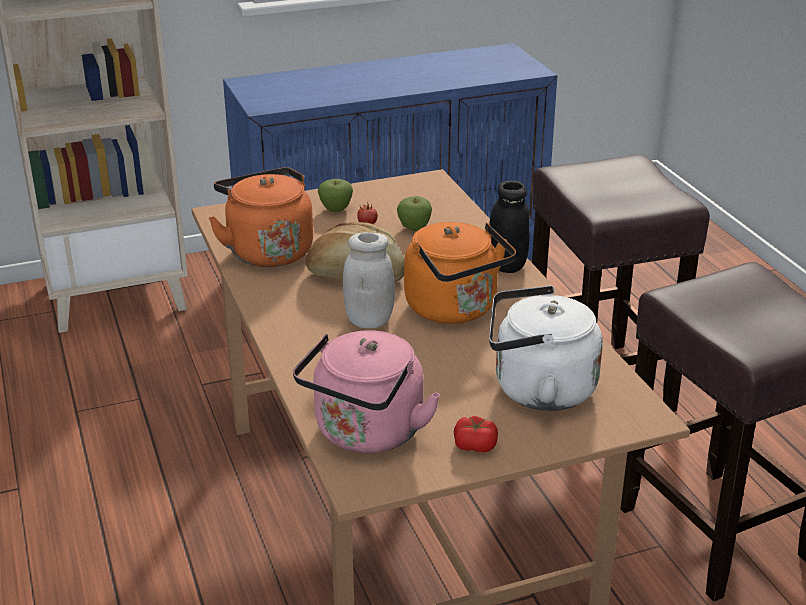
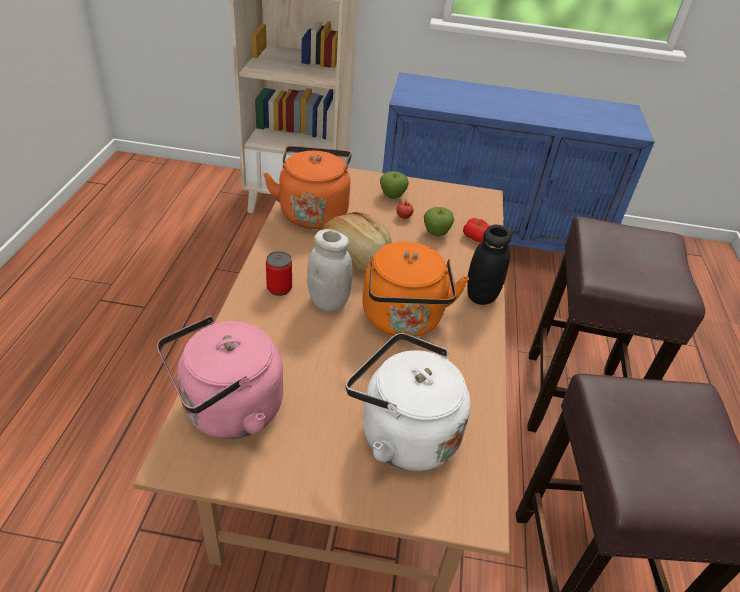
camera: 25 degrees right, 10 degrees up
tomato [454,416,498,453] -> tomato moved to [463,218,490,242]
none -> can [266,251,292,296]

